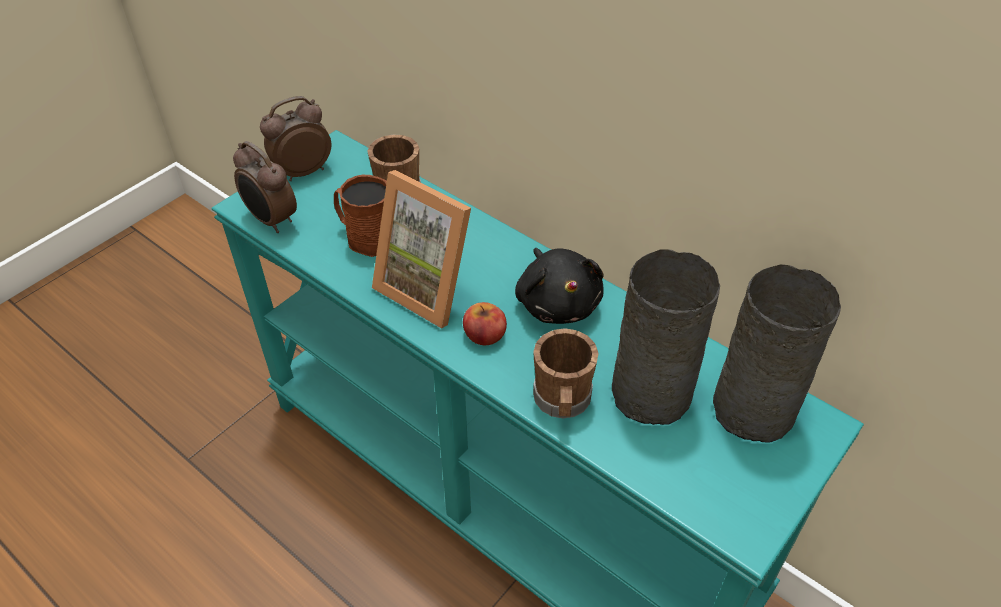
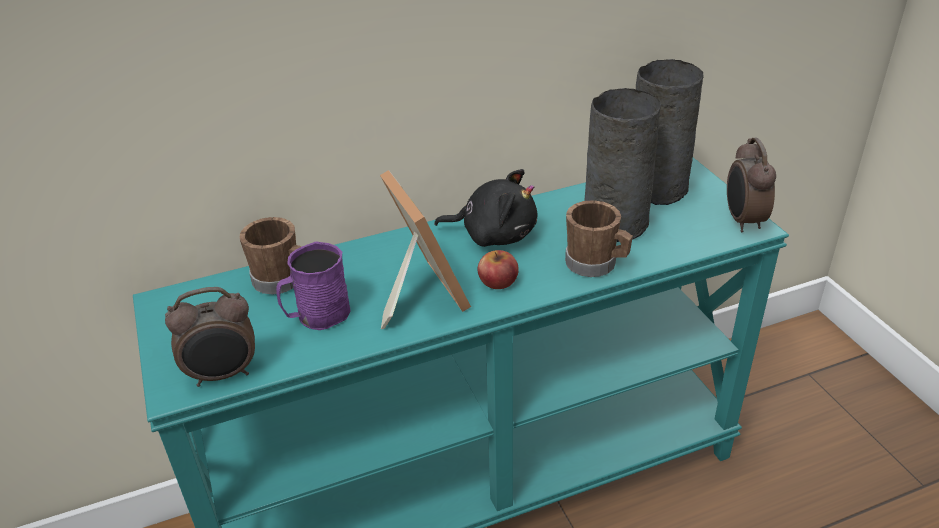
camera: 60 degrees left, 10 degrees down
alarm clock [260,96,331,181] -> alarm clock moved to [727,138,776,232]
brown mug [334,175,387,257] -> purple mug [276,241,350,330]
picture frame [372,170,471,329] -> picture frame turned 90 degrees counterclockwise [380,170,471,329]

